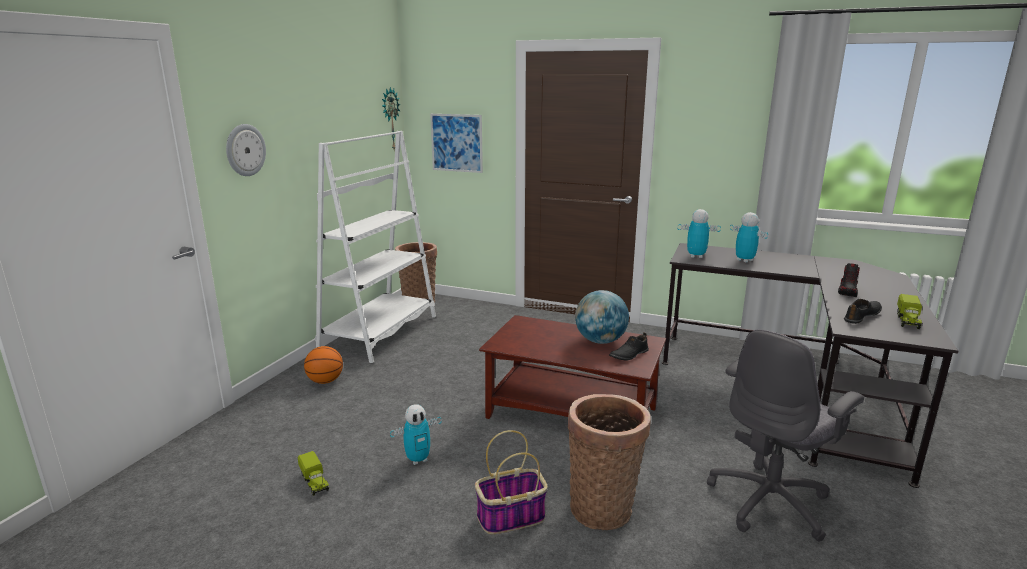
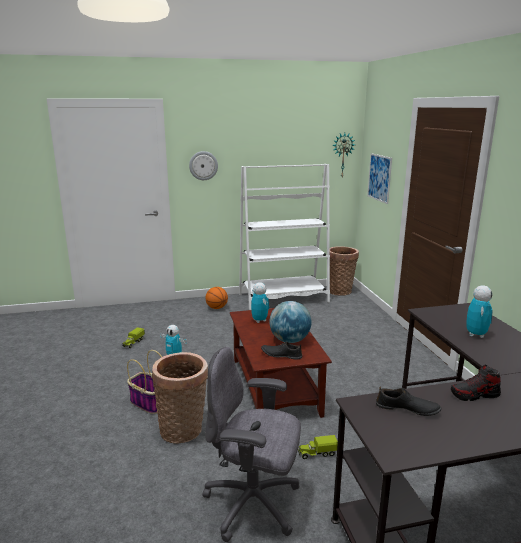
camera: 55 degrees right, 0 degrees up
toy robot [677,209,721,258] -> toy robot moved to [251,283,269,323]
toy truck [897,294,922,329] -> toy truck moved to [298,435,338,459]

